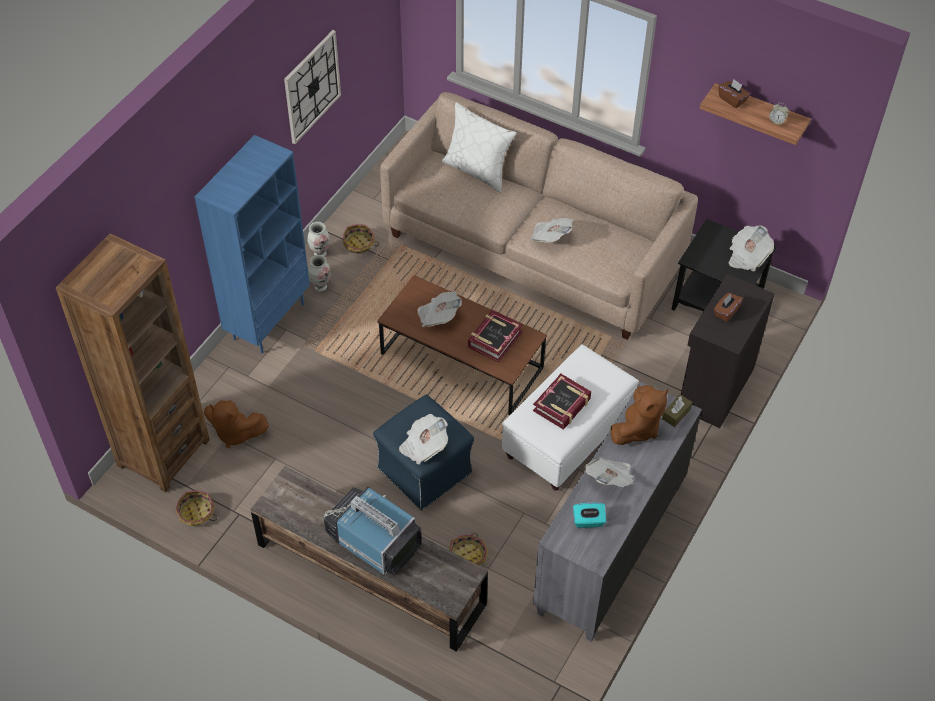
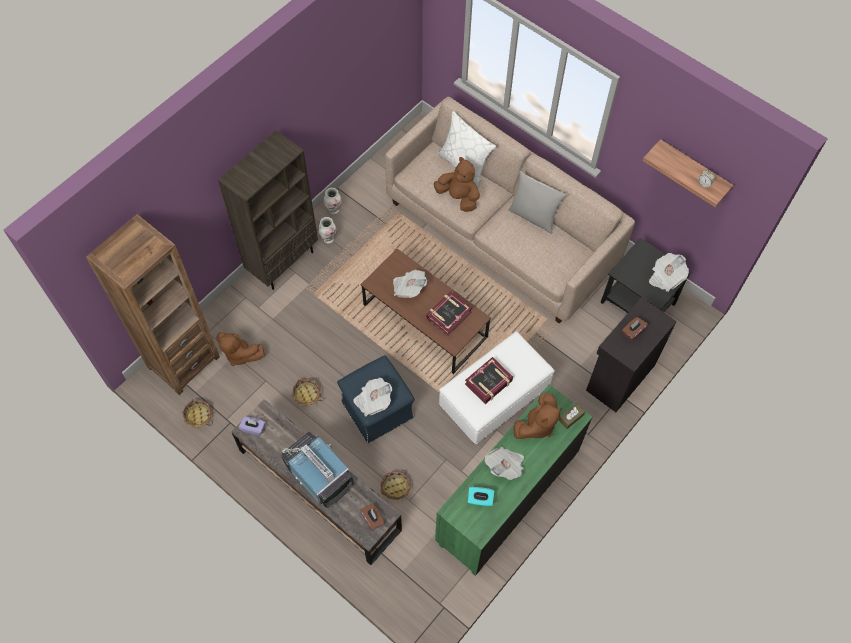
camera: 10 degrees right, 10 degrees up
blue bookcase [194,135,310,353] -> brown bookcase [218,130,318,290]
wall clock [284,30,341,144] -> none
basket [343,224,379,254] -> basket moved to [292,378,324,406]
newspaper [530,217,573,243] -> none
grey dresser [533,382,702,642] -> green dresser [435,385,592,576]
brown tissue box [718,79,750,108] -> brown tissue box moved to [360,504,385,531]
none -> purple tissue box [239,416,265,436]
none -> brown plush toy [434,157,480,212]
none -> grey pillow [508,171,567,234]

